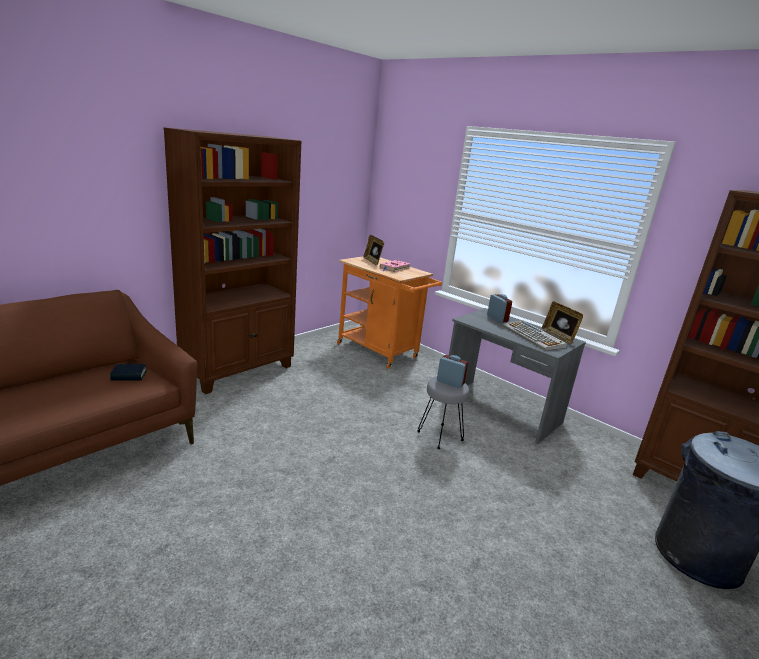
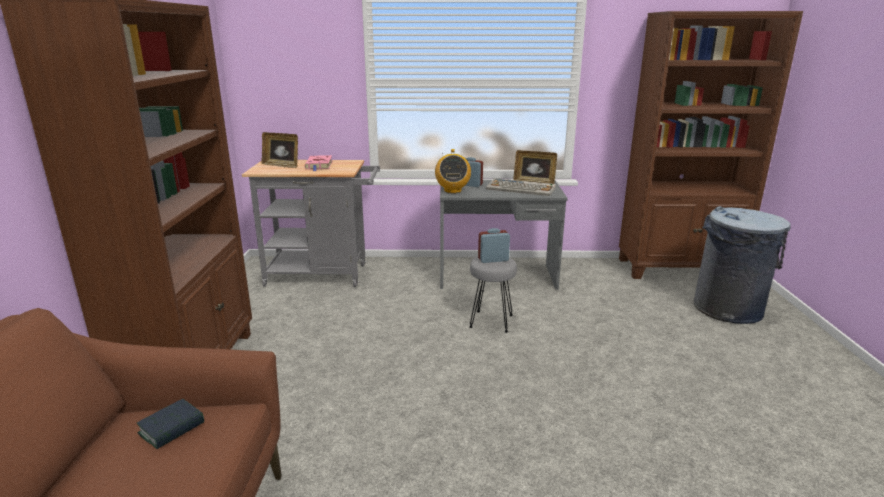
camera: 40 degrees left, 0 degrees up
orange cart [337,256,442,369] -> grey cart [242,160,380,287]
none -> radio [435,149,471,193]

